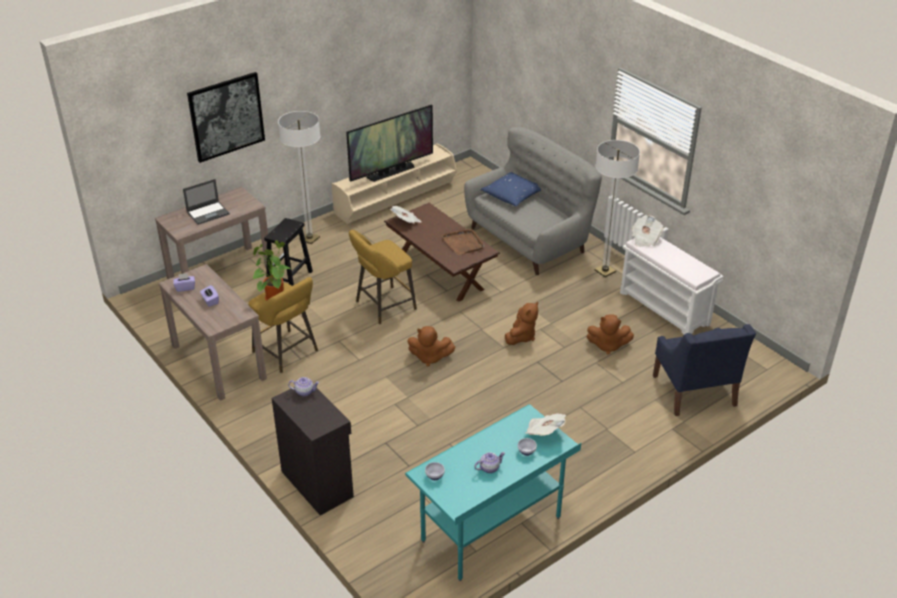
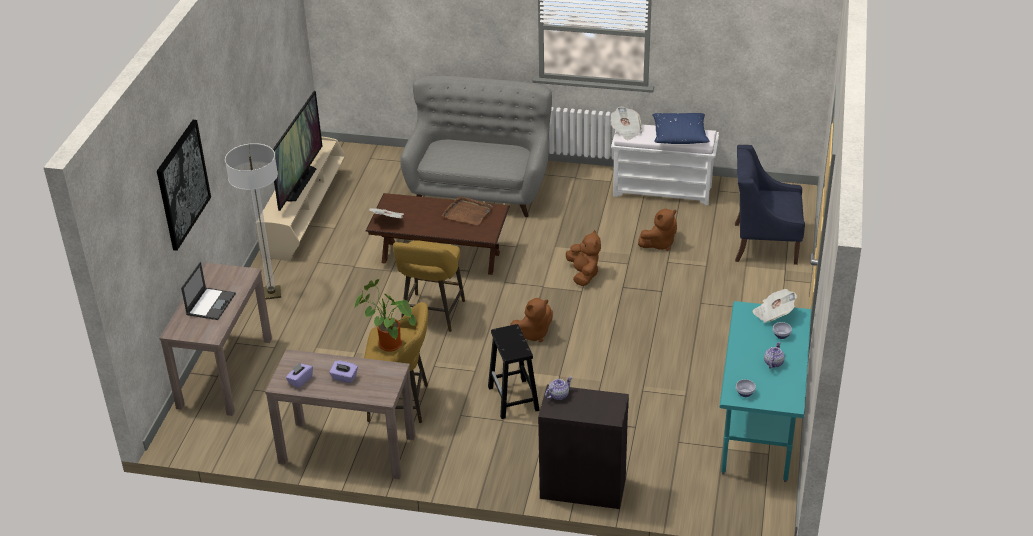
camera: 40 degrees left, 0 degrees up
black stool [264,218,313,286] -> black stool moved to [488,324,540,419]
blue pillow [481,172,541,206] -> blue pillow moved to [652,113,710,144]
floor lamp [595,140,640,277] -> none
blue armchair [653,324,756,416] -> blue armchair turned 150 degrees clockwise [735,145,805,265]

